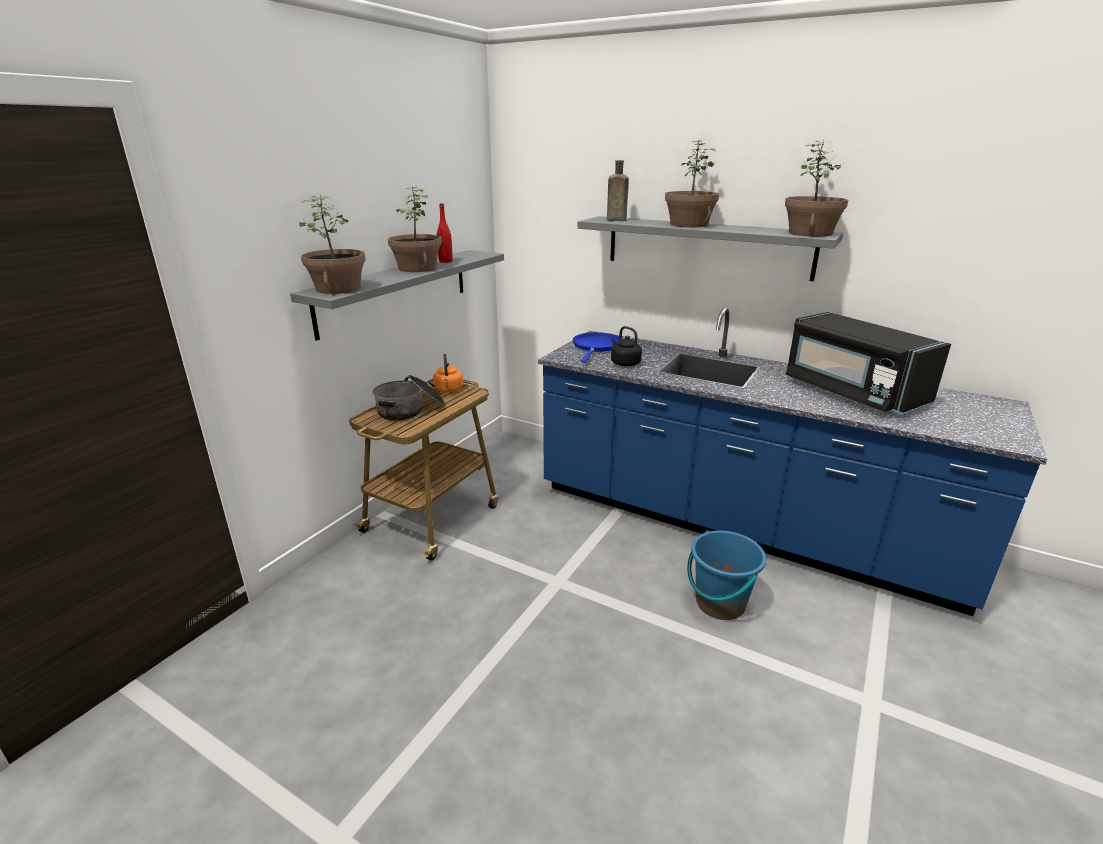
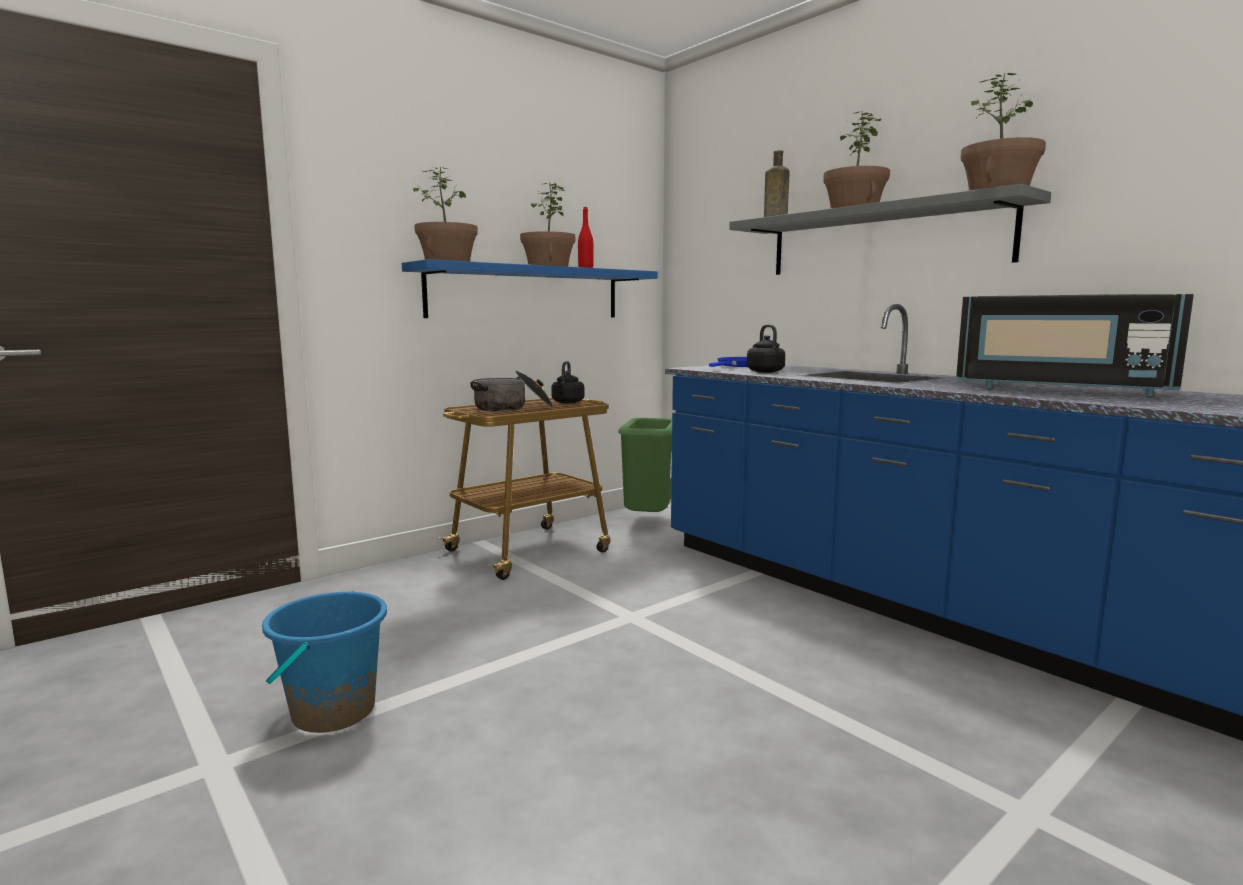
camera: 20 degrees right, 15 degrees down
grey shelf [290,250,504,341] -> blue shelf [402,259,658,318]
orange kettle [433,354,463,392] -> black kettle [551,361,585,403]
blue bucket [687,530,766,620] -> blue bucket moved to [262,591,387,733]
black microwave [786,312,951,415] -> black microwave turned 45 degrees counterclockwise [956,294,1194,396]
none -> green trash can [618,418,672,512]

